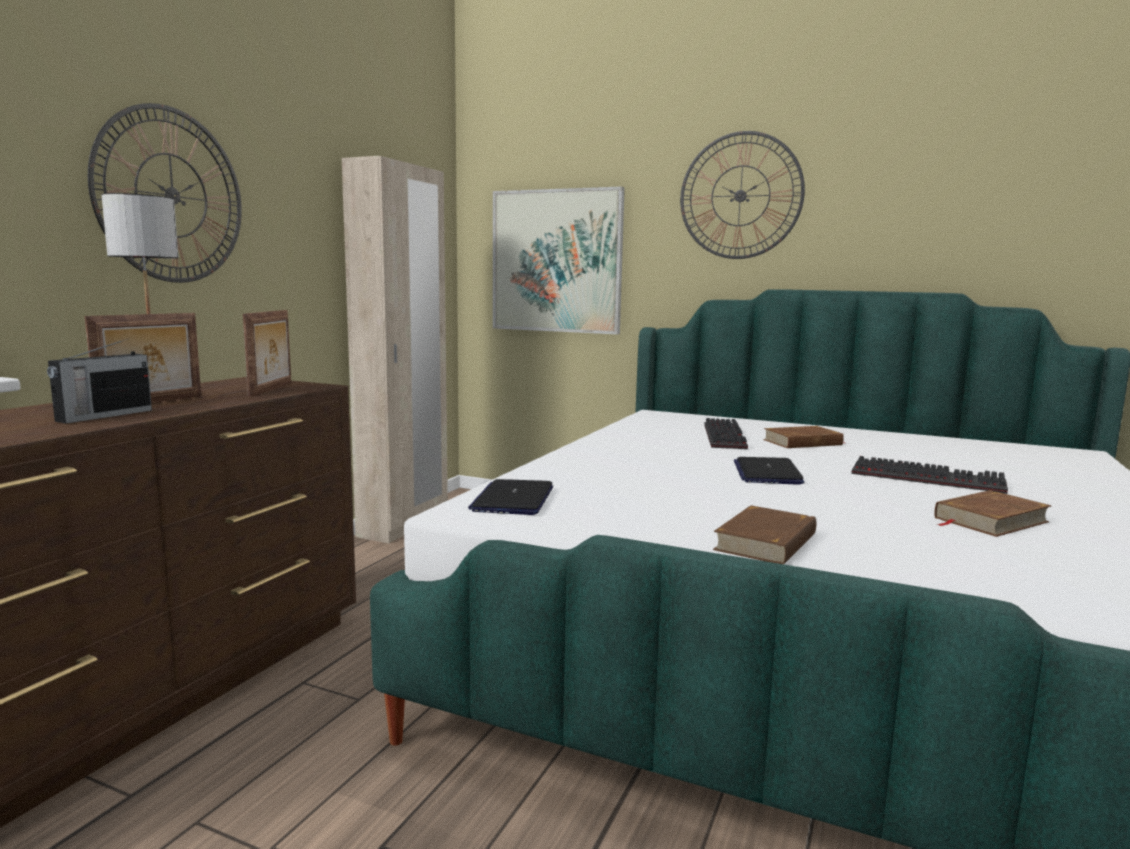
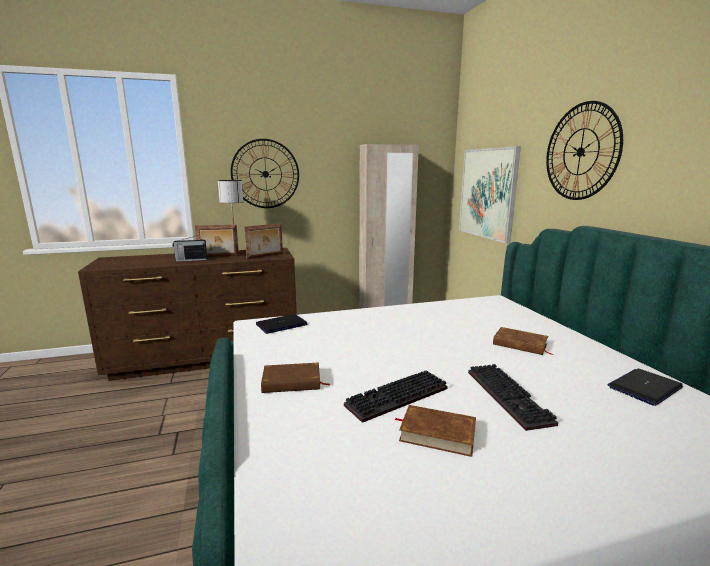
camera: 50 degrees right, 5 degrees up
keyboard [704,418,748,449] -> keyboard moved to [344,370,448,423]
laptop [734,457,804,485] -> laptop moved to [607,369,683,406]

